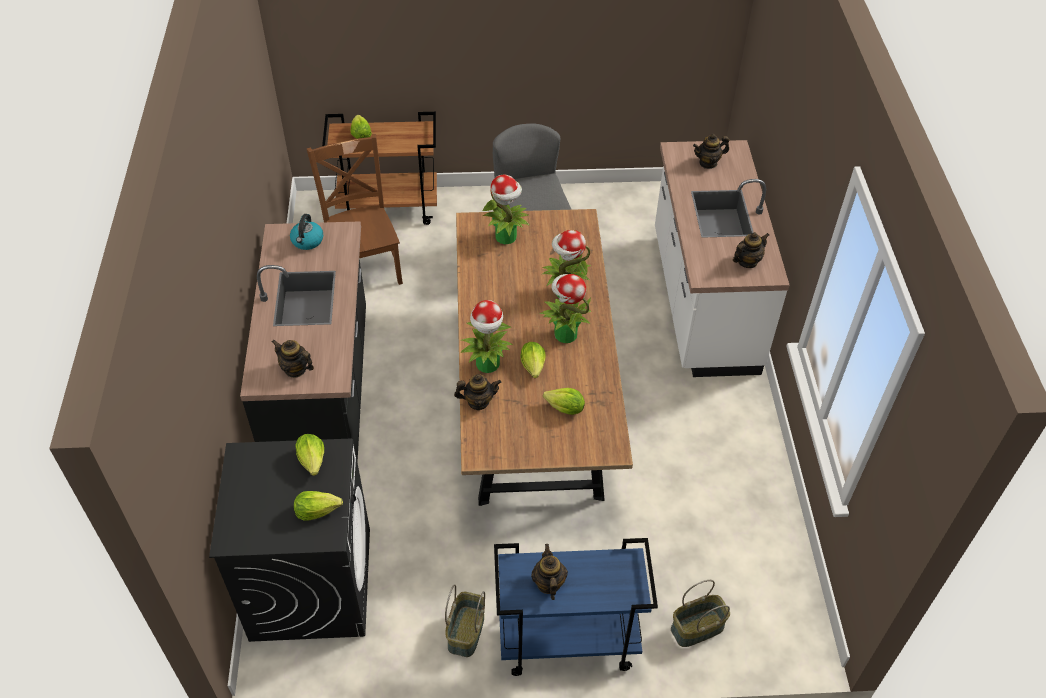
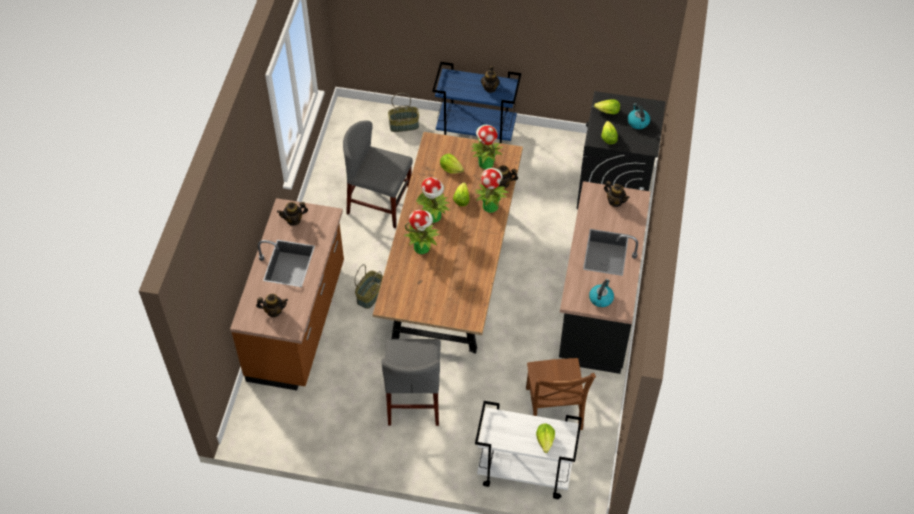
camera: 165 degrees left, 5 degrees up
brown cart [322,112,437,225] -> white cart [475,401,582,499]
basket [445,584,485,657] -> basket moved to [354,264,383,309]
potted plant [482,174,530,244] -> potted plant moved to [471,125,503,169]
white counter [655,140,789,377] -> brown counter [230,198,344,390]
none -> grey chair [343,120,413,228]
none -> kettle [628,103,650,129]

